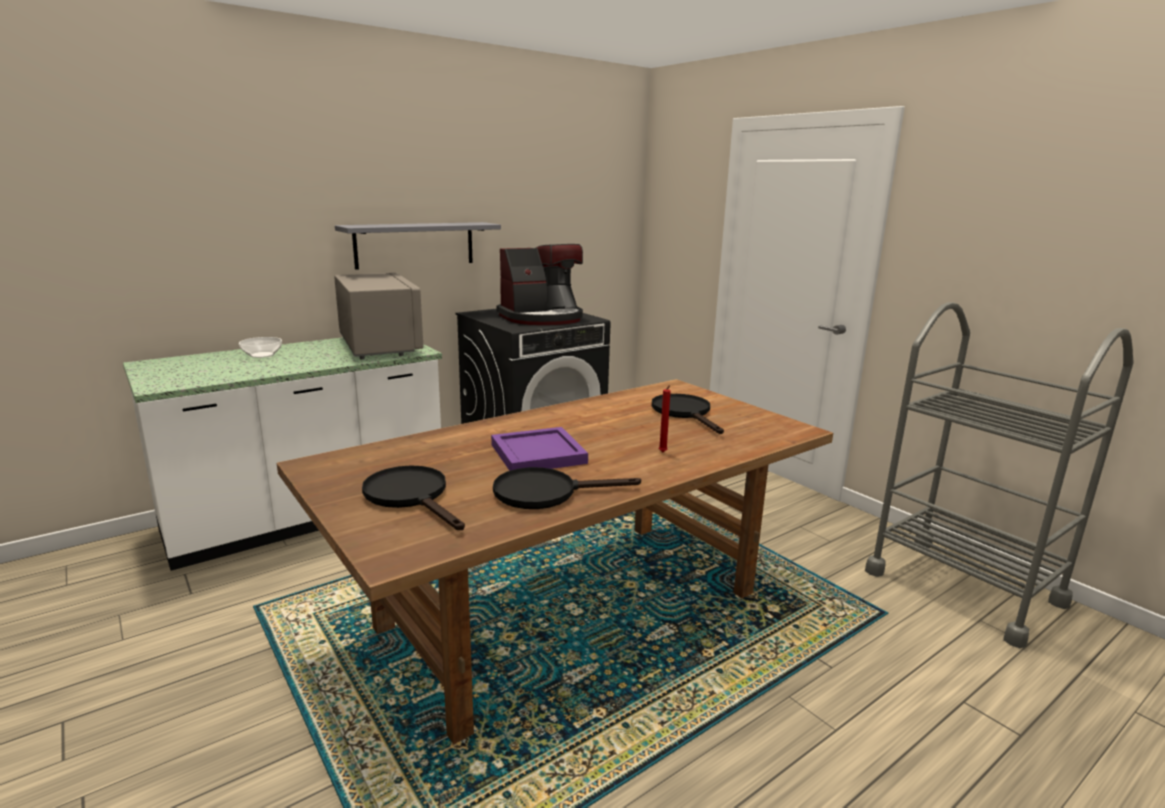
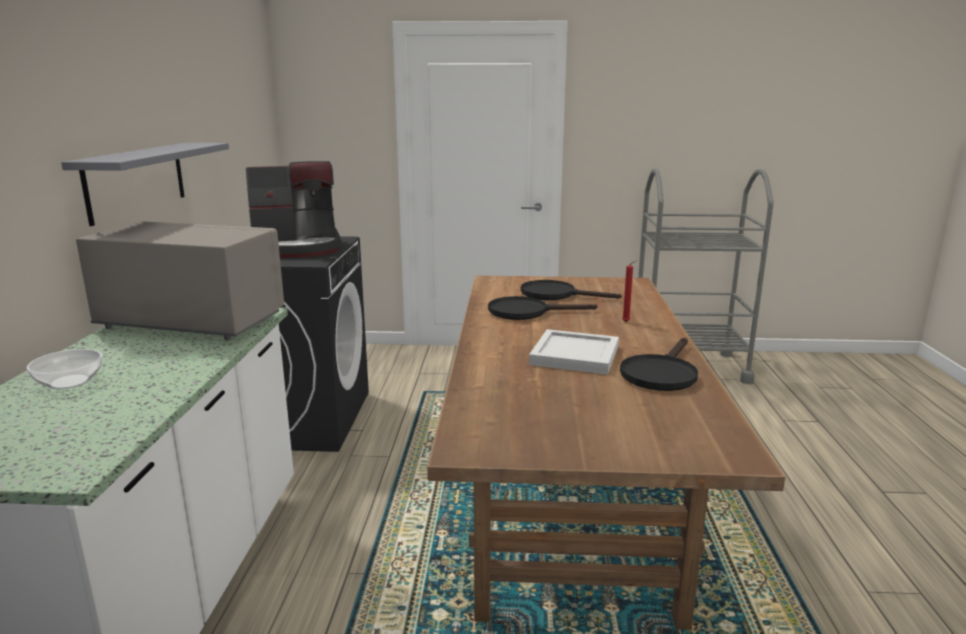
camera: 50 degrees left, 0 degrees up
black frying pan [362,465,465,530] -> black frying pan moved to [488,296,597,320]
purple tray [491,427,588,471] -> white tray [529,329,619,375]
coffee machine [496,244,583,325] -> coffee machine turned 60 degrees clockwise [246,161,341,258]

